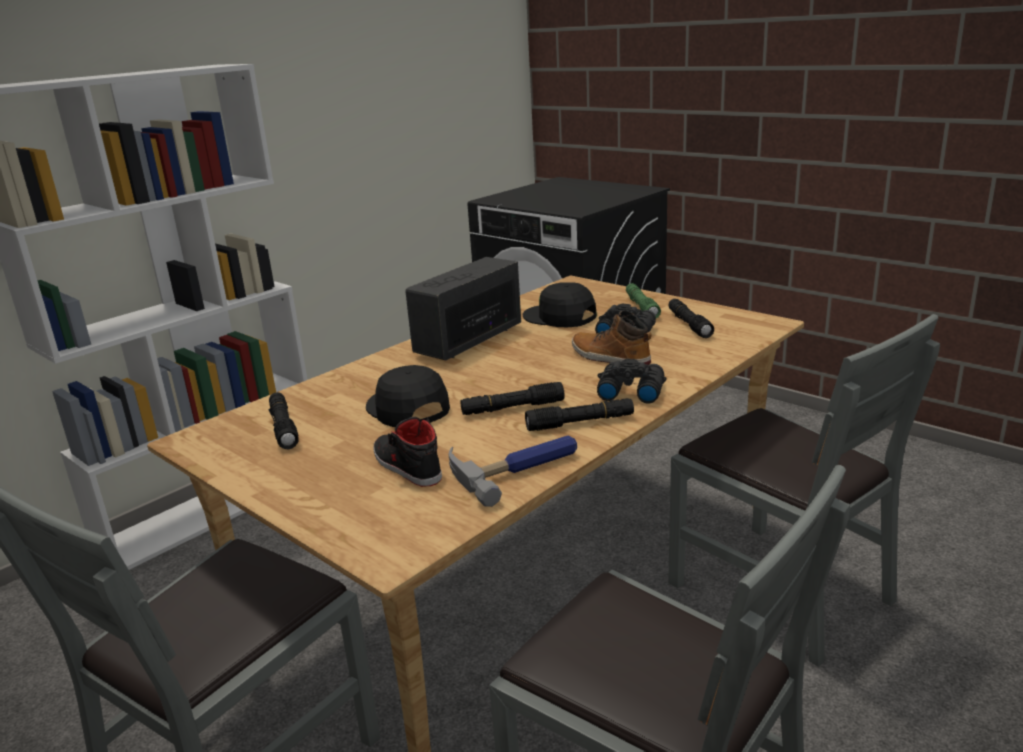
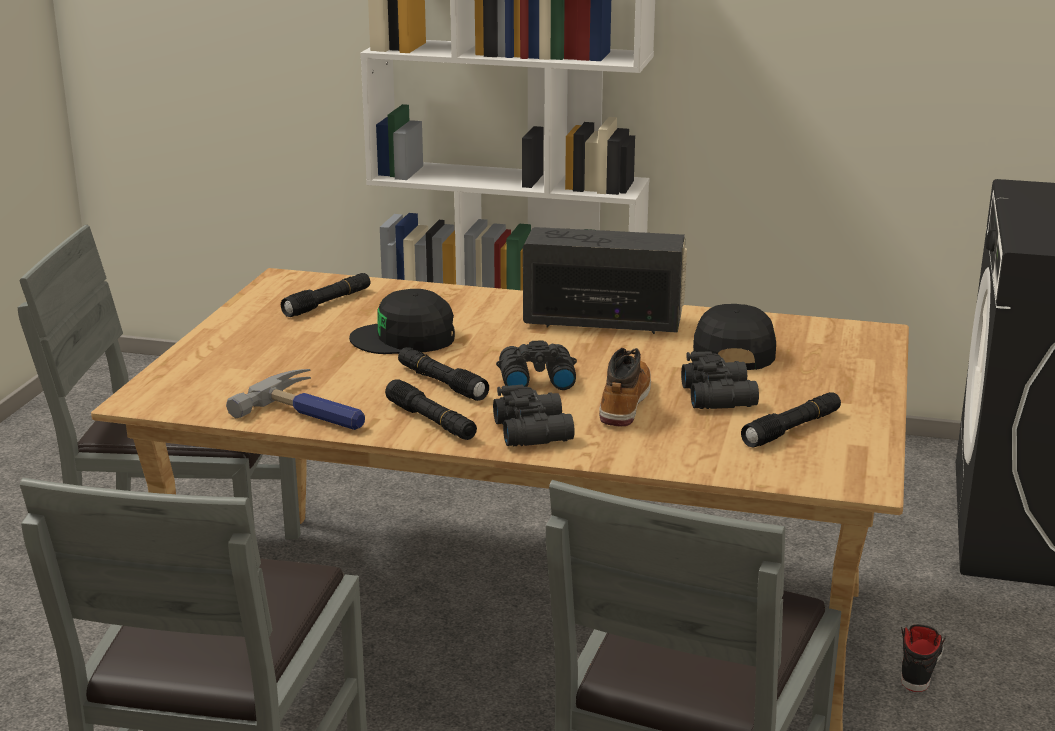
camera: 60 degrees right, 0 degrees up
black cap [366,365,450,427] -> black cap turned 120 degrees counterclockwise [349,289,455,354]
black shoe [374,417,442,487] -> black shoe moved to [901,624,946,692]
green flashlight [626,283,661,318] -> none
none -> black binoculars [496,340,577,390]

